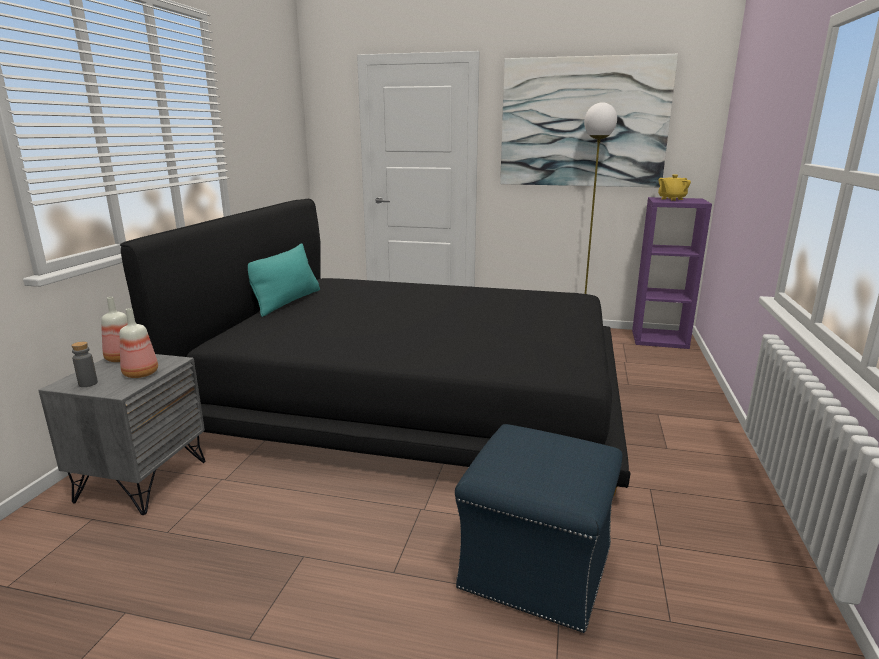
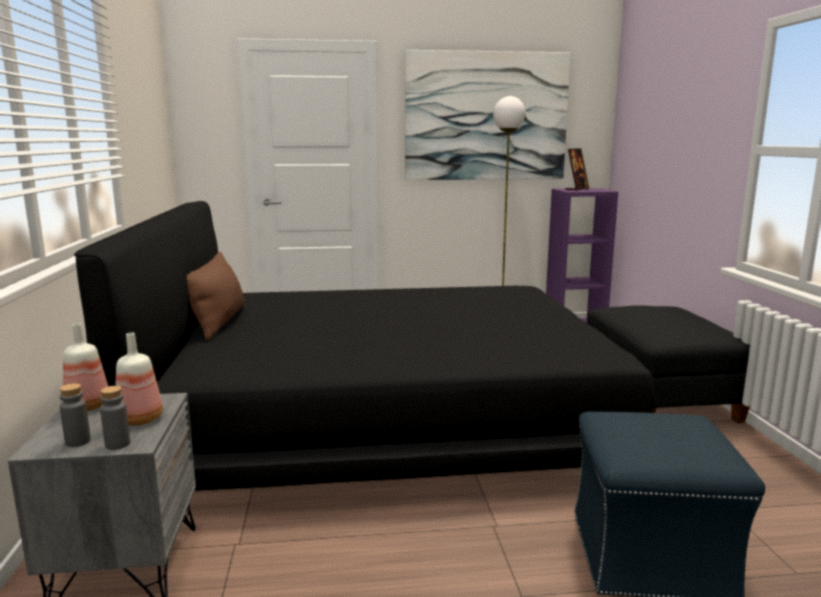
camera: 20 degrees left, 5 degrees down
turquoise pillow [248,243,320,317] -> brown pillow [187,252,245,341]
yellow teapot [658,175,691,201] -> picture frame [565,148,589,191]
none -> grey bottle [100,386,130,450]
none -> black ottoman [587,305,750,423]

